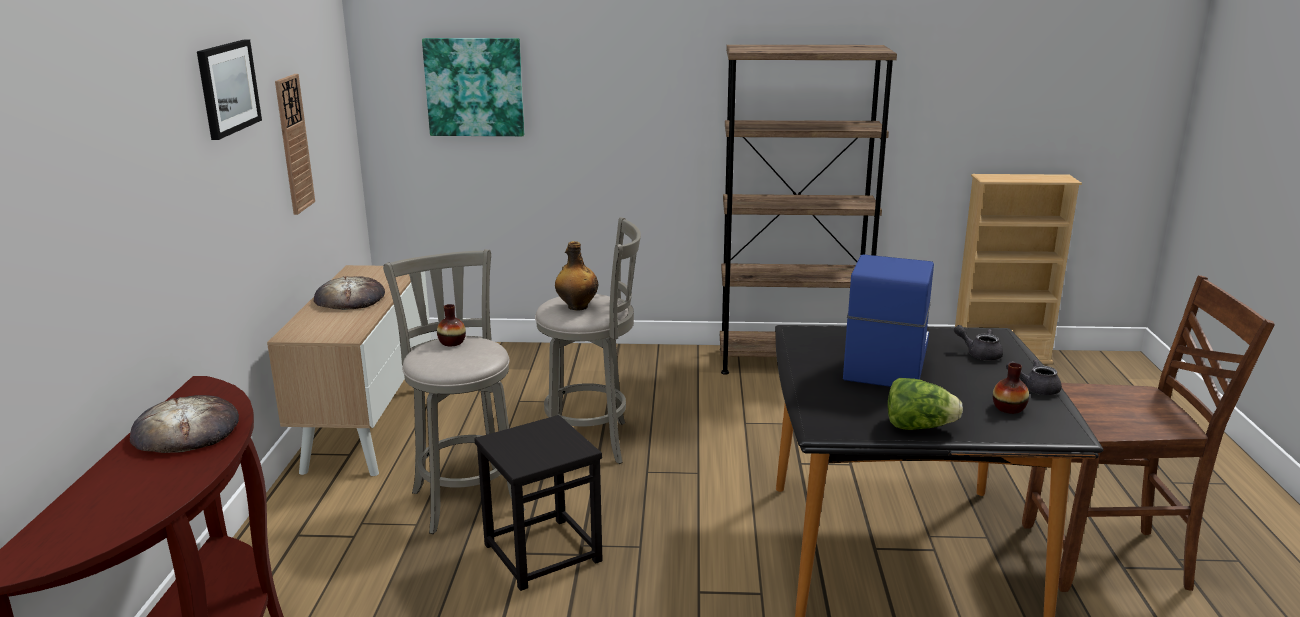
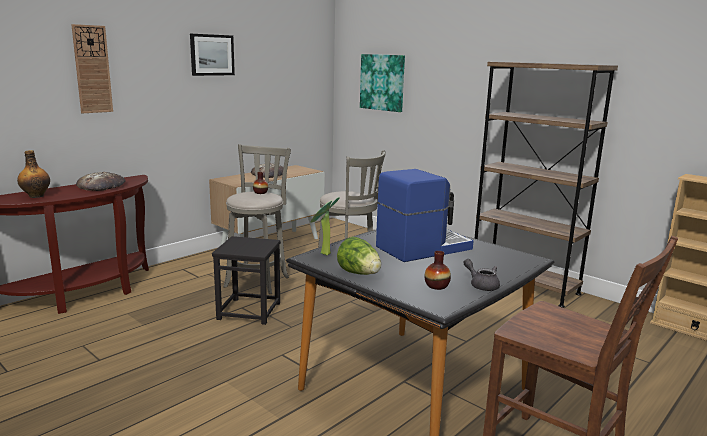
camera: 40 degrees right, 5 degrees down
wall clock [275,74,315,215] -> wall clock moved to [71,24,113,113]
bottle [555,241,598,310] -> bottle moved to [17,150,50,198]
grey teapot [954,325,1003,360] -> none
none -> potted plant [310,197,340,255]

